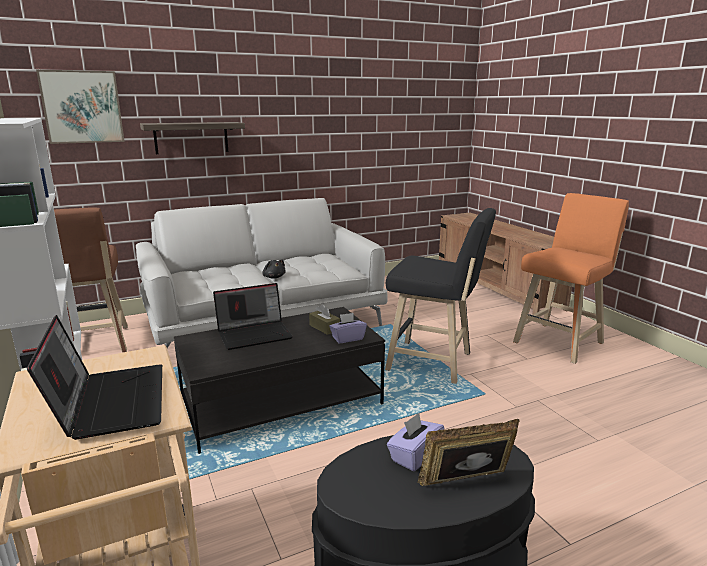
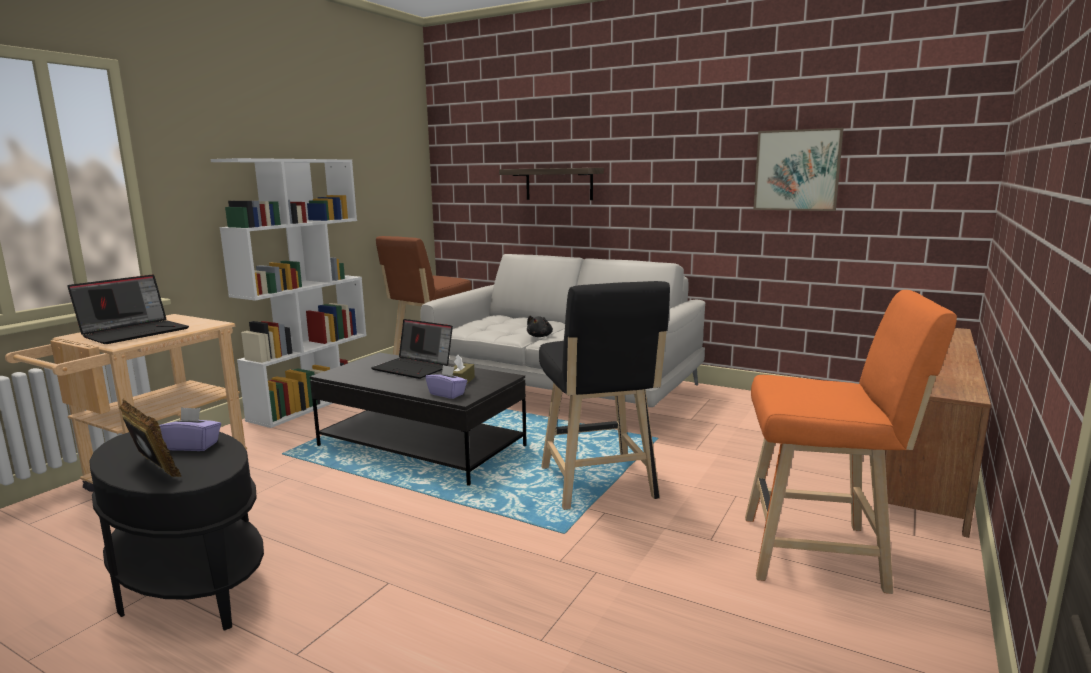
camera: 55 degrees right, 5 degrees down
picture [36,70,125,144] -> picture moved to [753,128,843,211]

